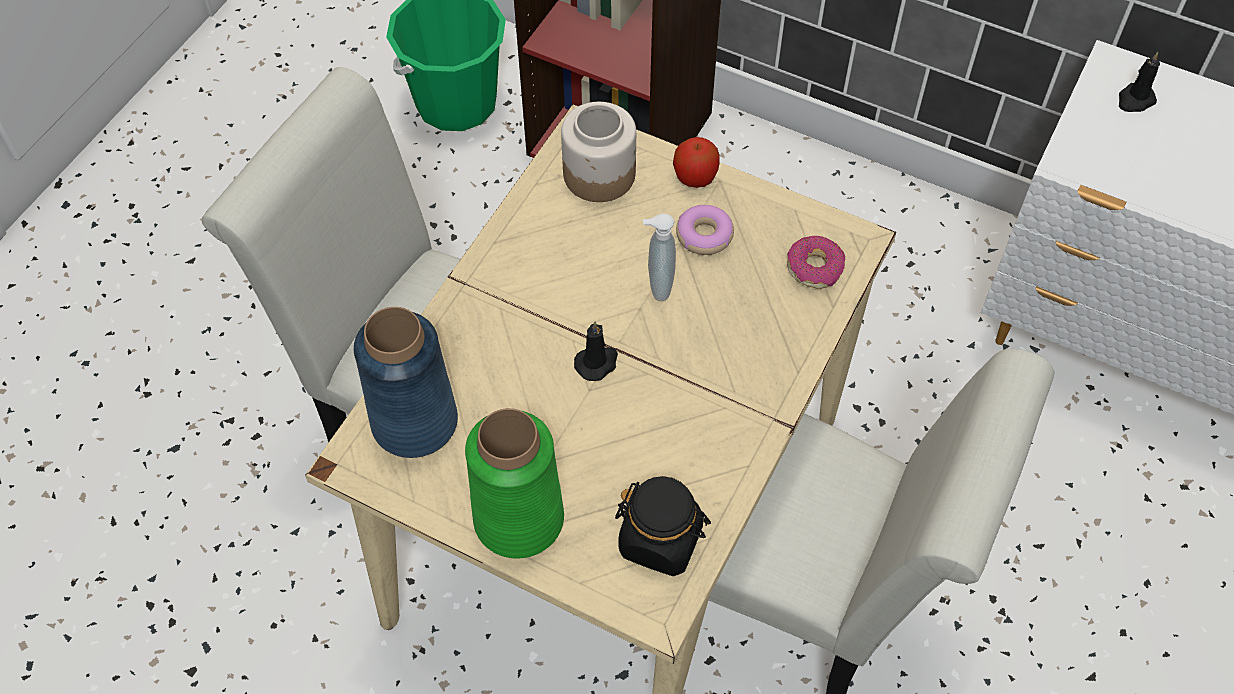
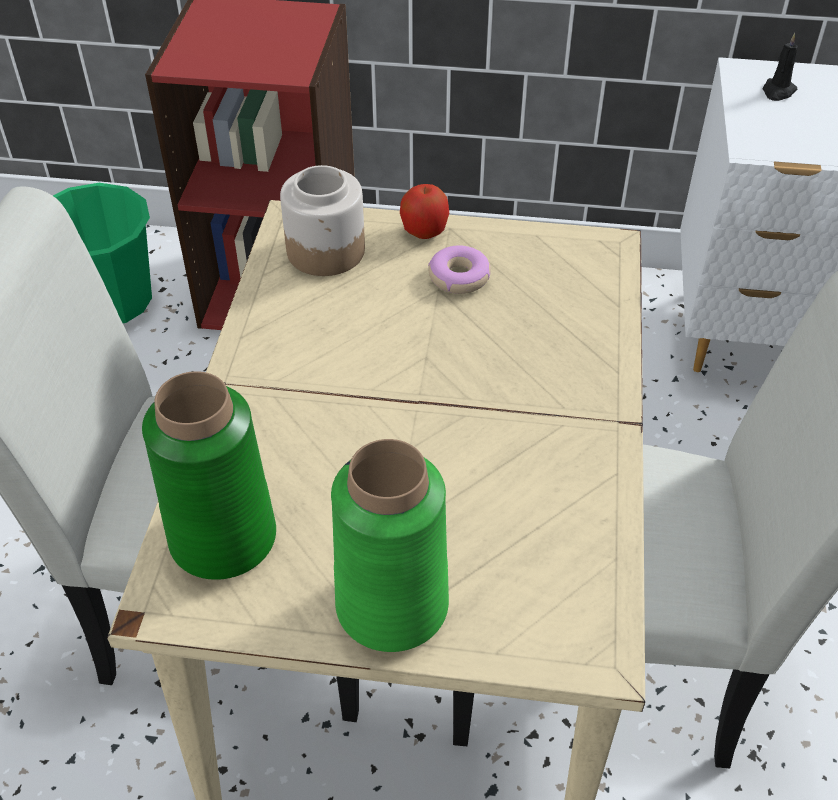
camera: 20 degrees left, 10 degrees down
blue vase [354,307,458,458] -> green vase [142,371,276,580]
black candle [574,321,618,381] -> none
black jar [615,476,711,576] -> none
soap dispenser [643,213,676,301] -> none
donut [787,236,845,289] -> none

